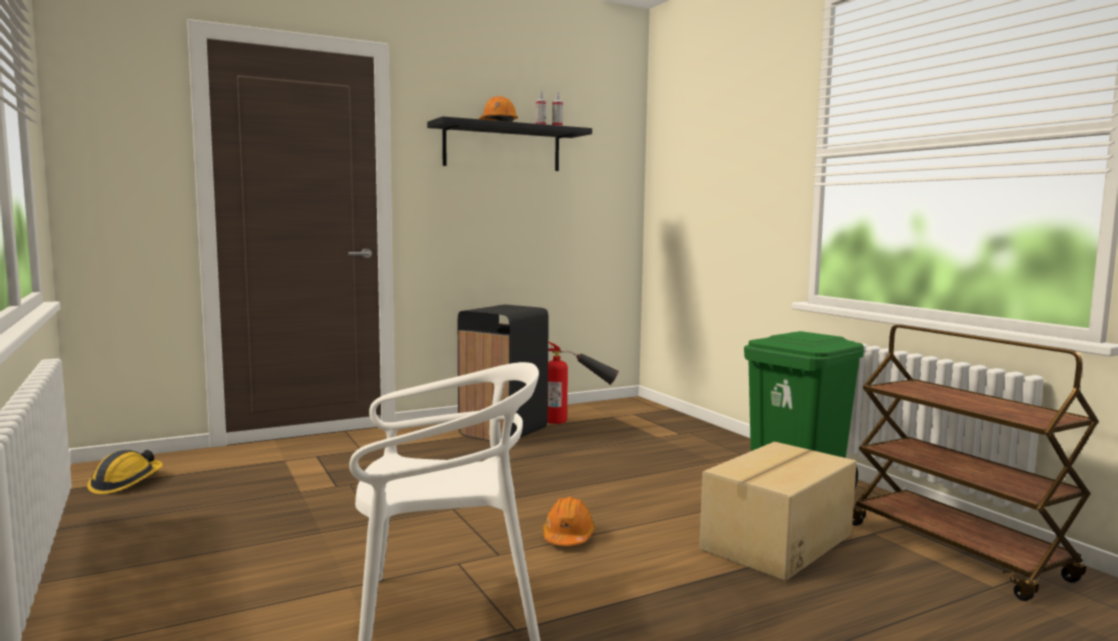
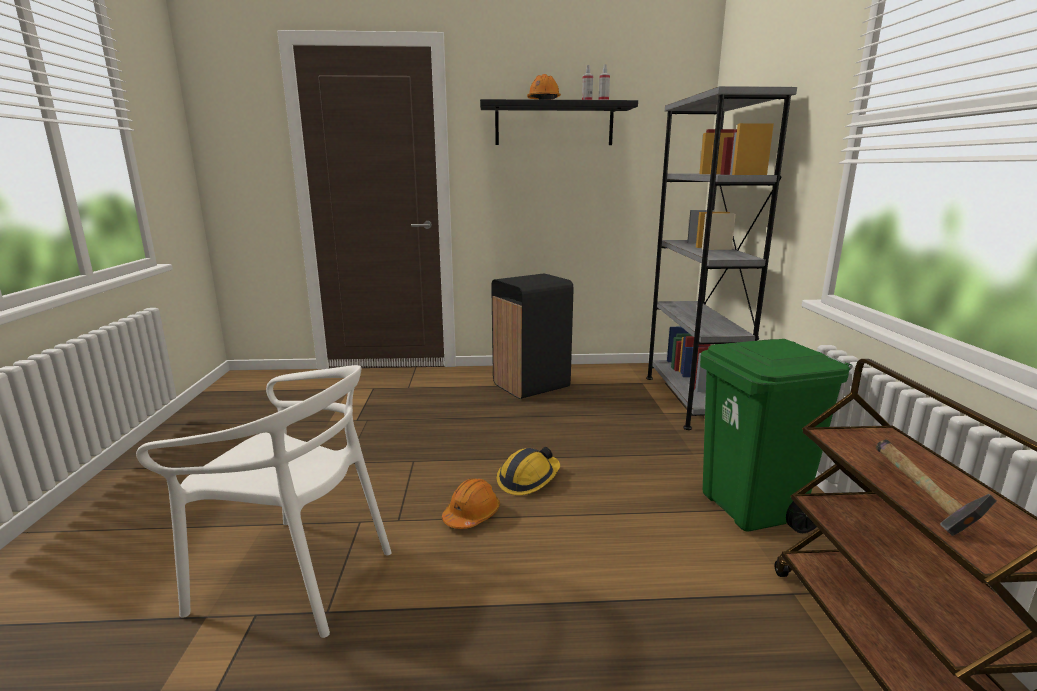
camera: 25 degrees right, 10 degrees up
hard hat [87,450,163,494] -> hard hat moved to [496,447,560,495]
fire extinguisher [547,341,619,424] -> none
cardboard box [699,442,857,581] -> none
none -> grey bookcase [646,86,797,430]
none -> hammer [876,439,996,536]

